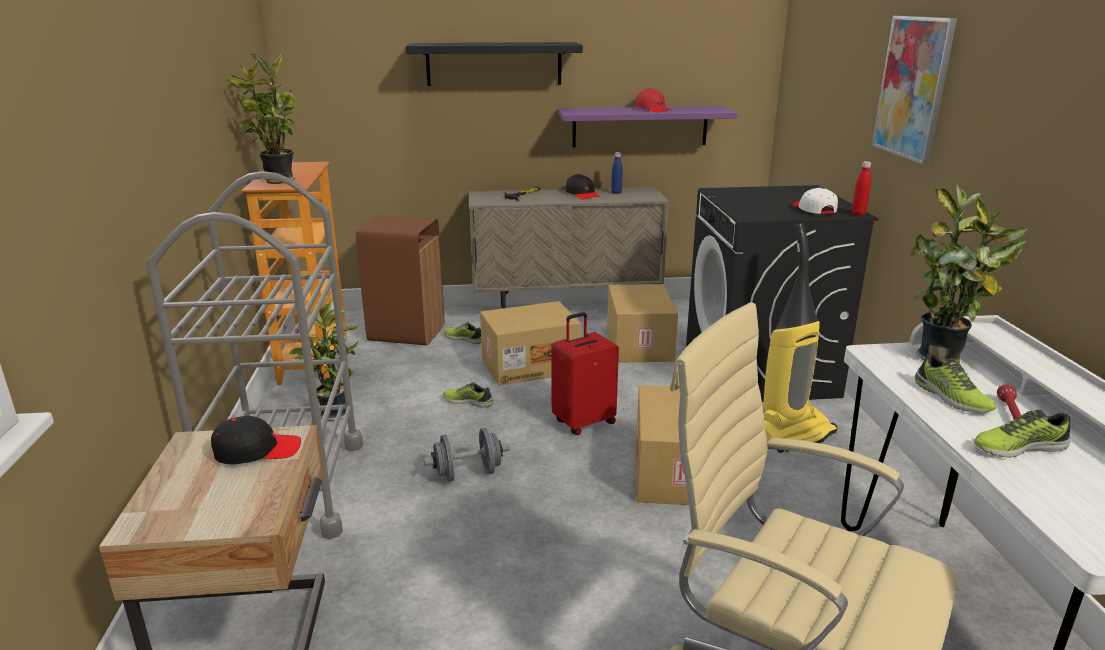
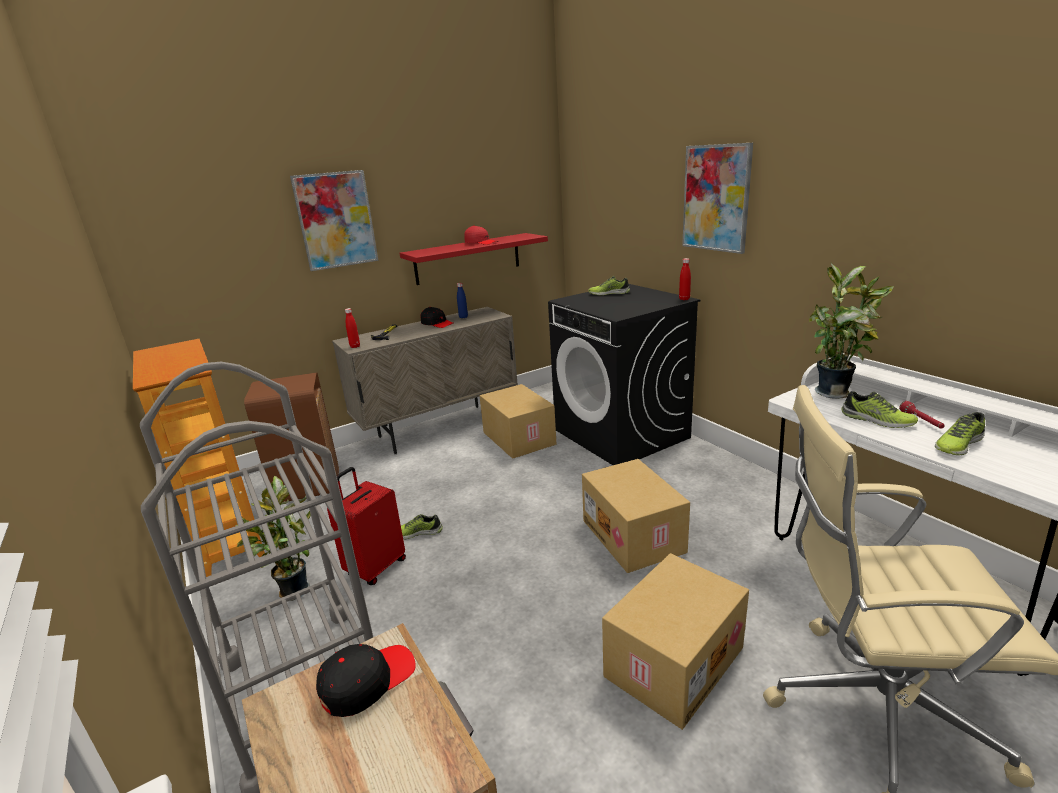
camera: 25 degrees left, 0 degrees up
potted plant [227,54,297,184] -> none
black shelf [406,42,583,86] -> picture [290,170,379,271]
grey dumbbell [424,428,509,482] -> none
shoe [444,322,481,344] -> shoe moved to [588,276,630,296]
cardboard box [480,301,581,386] -> cardboard box moved to [602,553,749,730]
red suitcase [552,312,619,435] -> red suitcase moved to [327,467,406,585]
purple shelf [558,106,738,148] -> red shelf [400,233,548,285]
vacuum cleaner [763,223,837,453] -> none
white cap [792,188,838,214] -> none
none -> red bottle [345,308,360,348]

